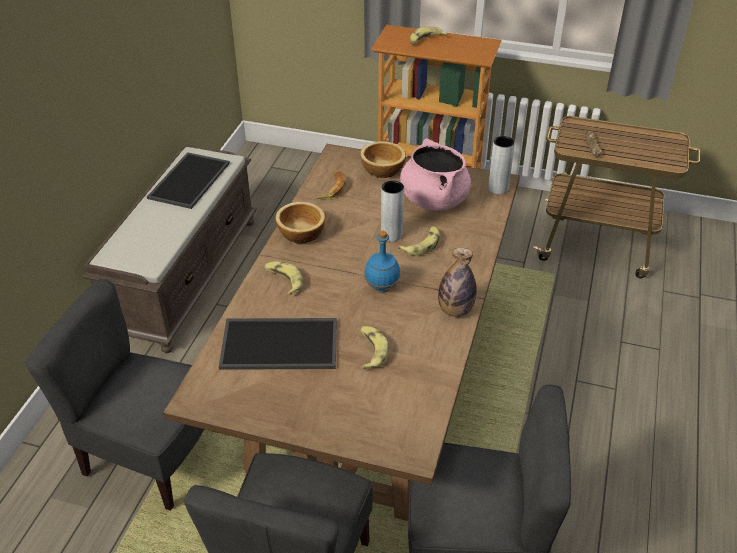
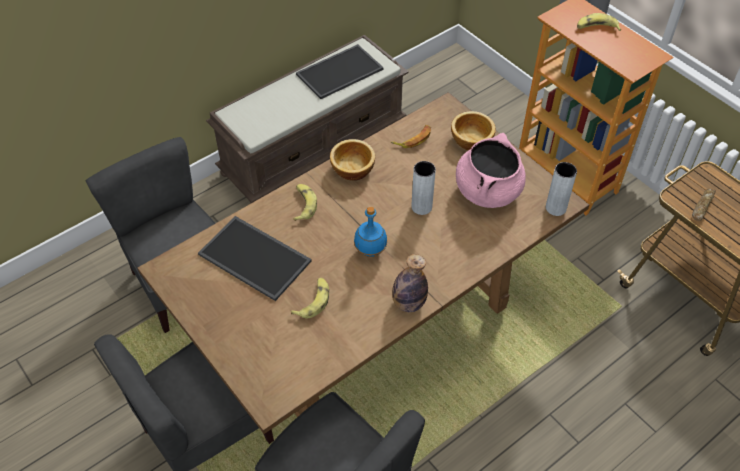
camera: 35 degrees right, 10 degrees up
banana [398,226,440,256] -> none

